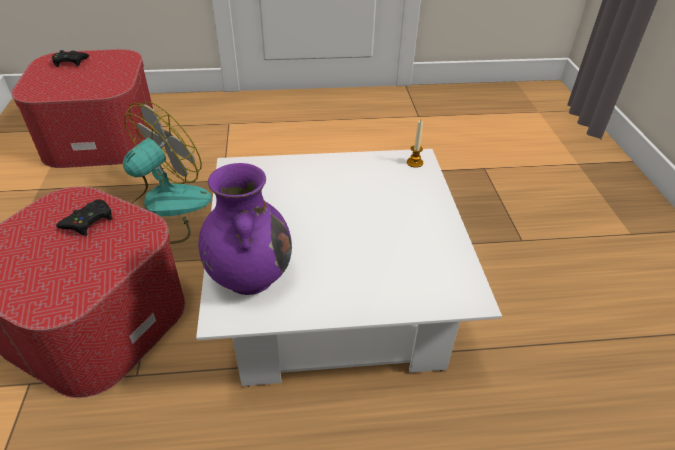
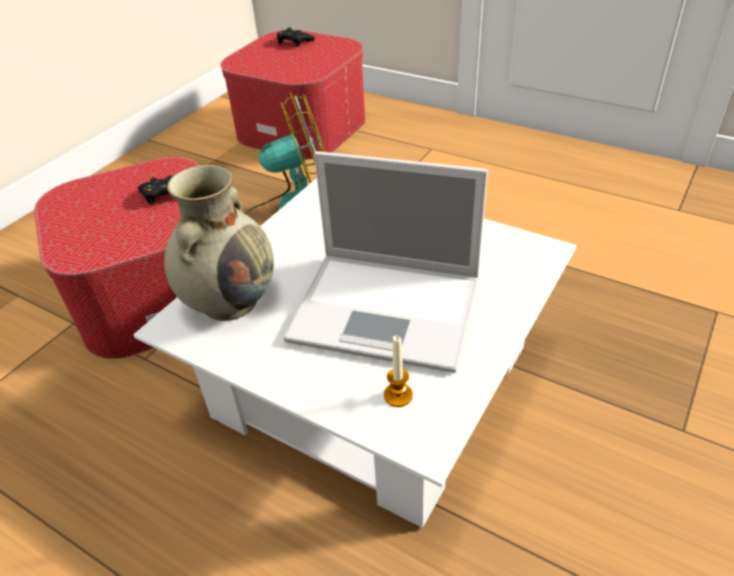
camera: 40 degrees right, 0 degrees up
purple vase [198,163,292,295] -> beige vase [164,165,274,321]
candle [407,120,423,168] -> candle moved to [384,336,413,407]
none -> laptop [283,151,488,373]

